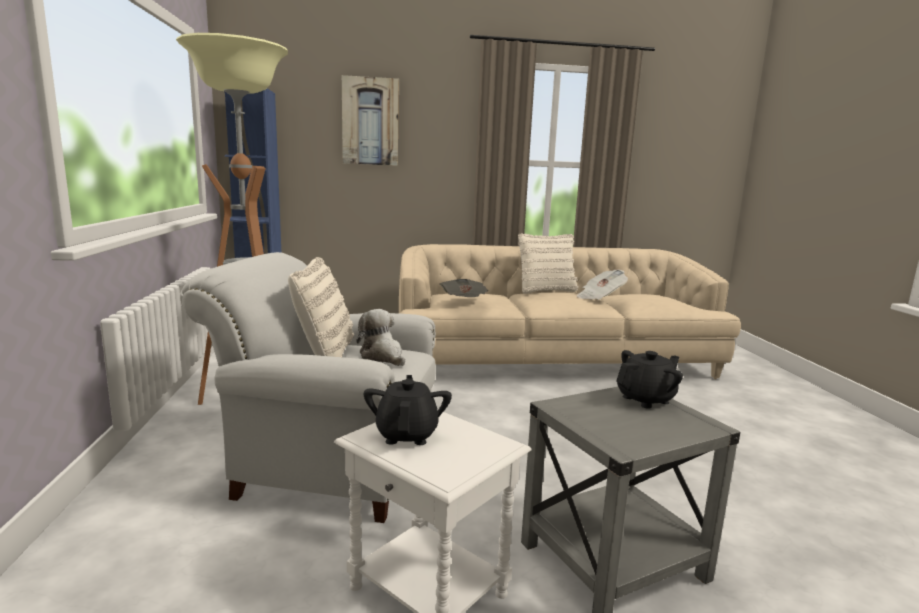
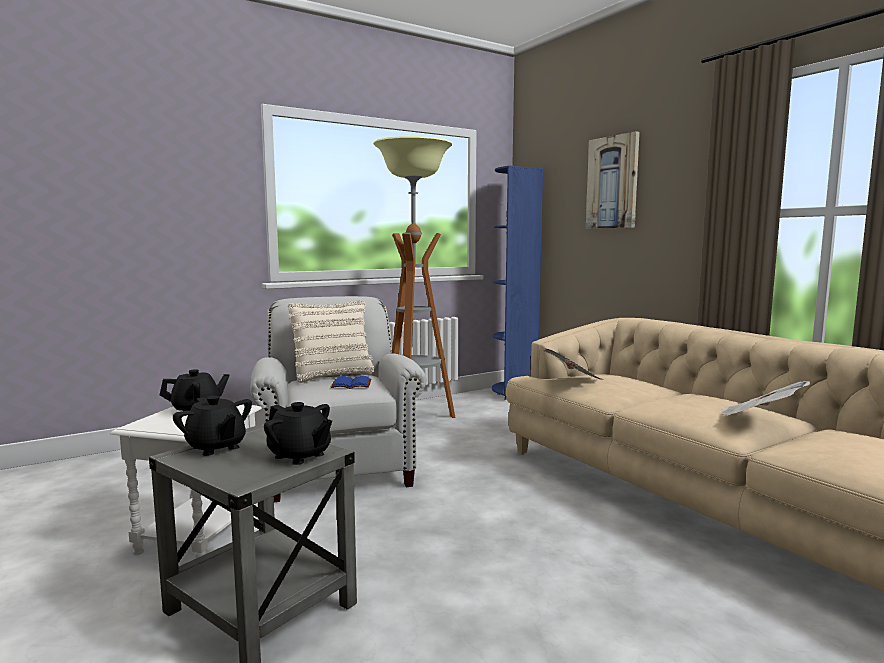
camera: 65 degrees right, 5 degrees down
plush toy [357,309,405,366] -> blue book [330,376,371,389]
beige pillow [518,233,578,294] -> none
none -> black teapot [173,396,252,456]

